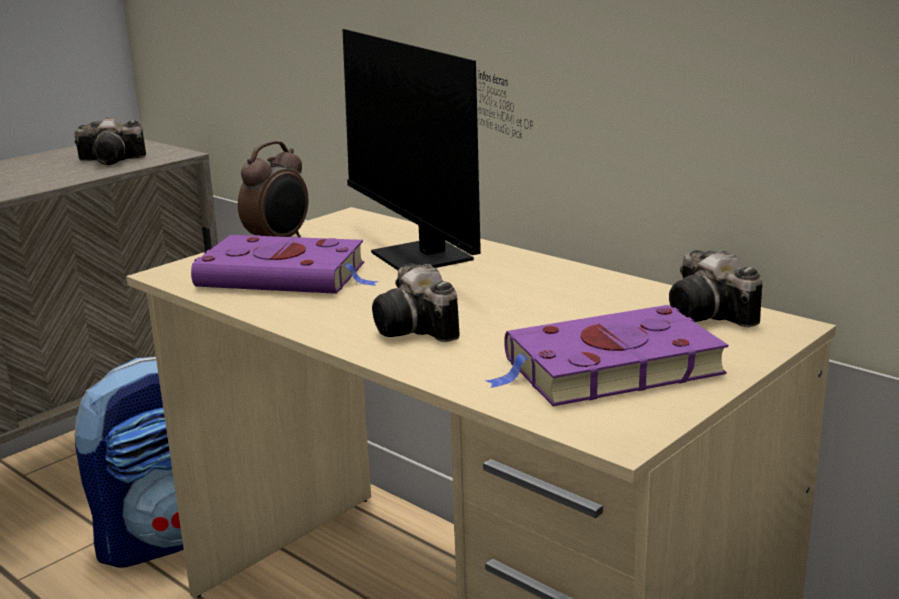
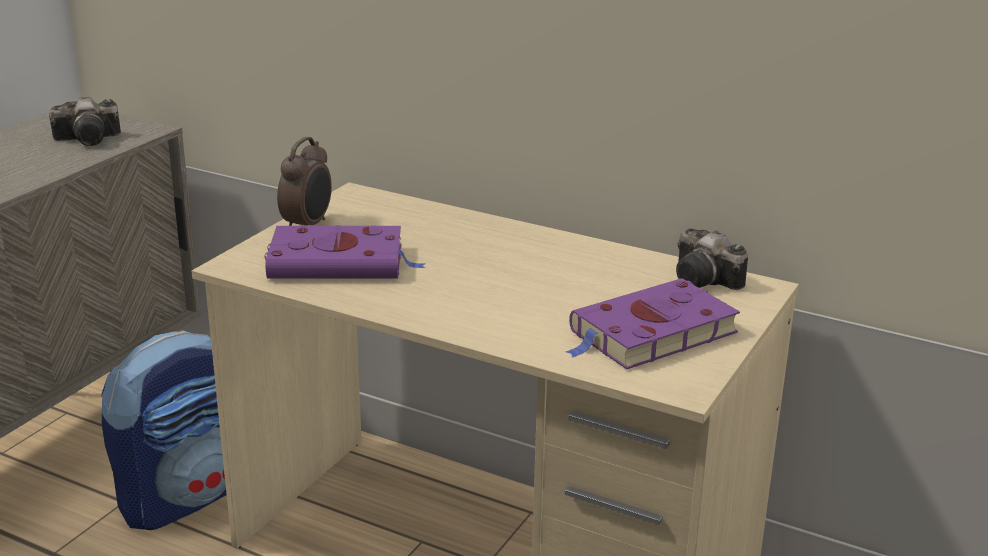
camera: 15 degrees left, 5 degrees up
monitor [343,29,533,270] -> none
camera [372,263,459,342] -> none

